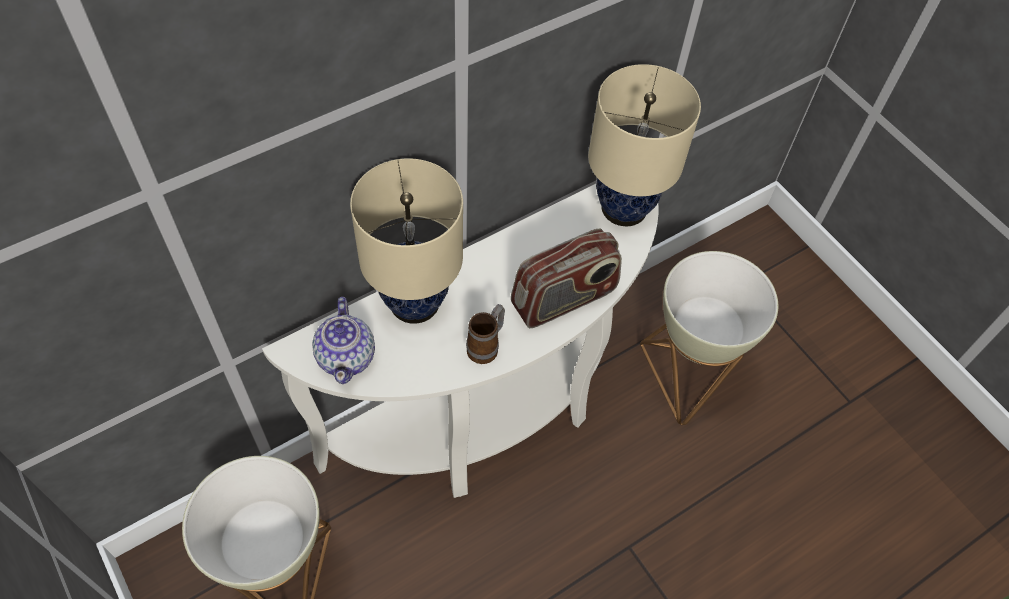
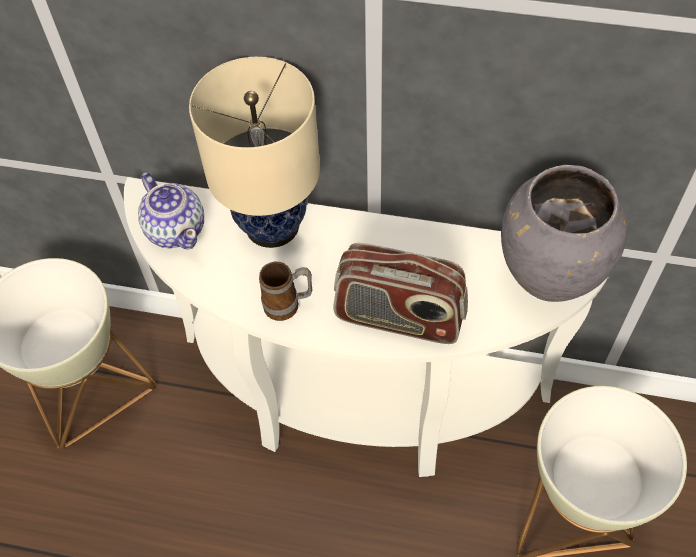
camera: 50 degrees right, 0 degrees up
teapot [312,297,375,384] -> teapot turned 75 degrees counterclockwise [138,172,204,249]
beige table lamp [588,64,701,226] -> grey vase [501,165,628,302]

